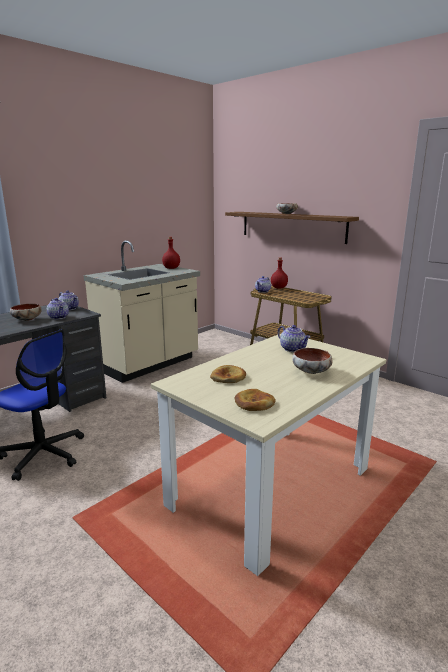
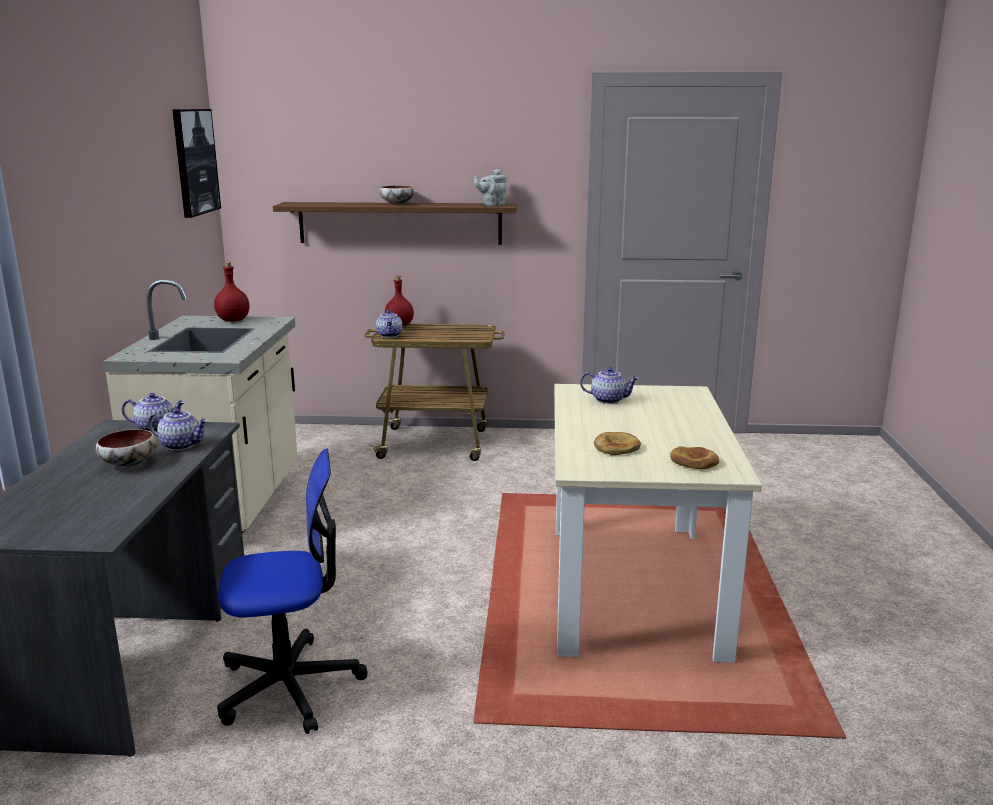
camera: 40 degrees left, 0 degrees up
bowl [292,348,332,374] -> none
none -> picture [173,109,221,218]
none -> grey teapot [474,169,507,206]

